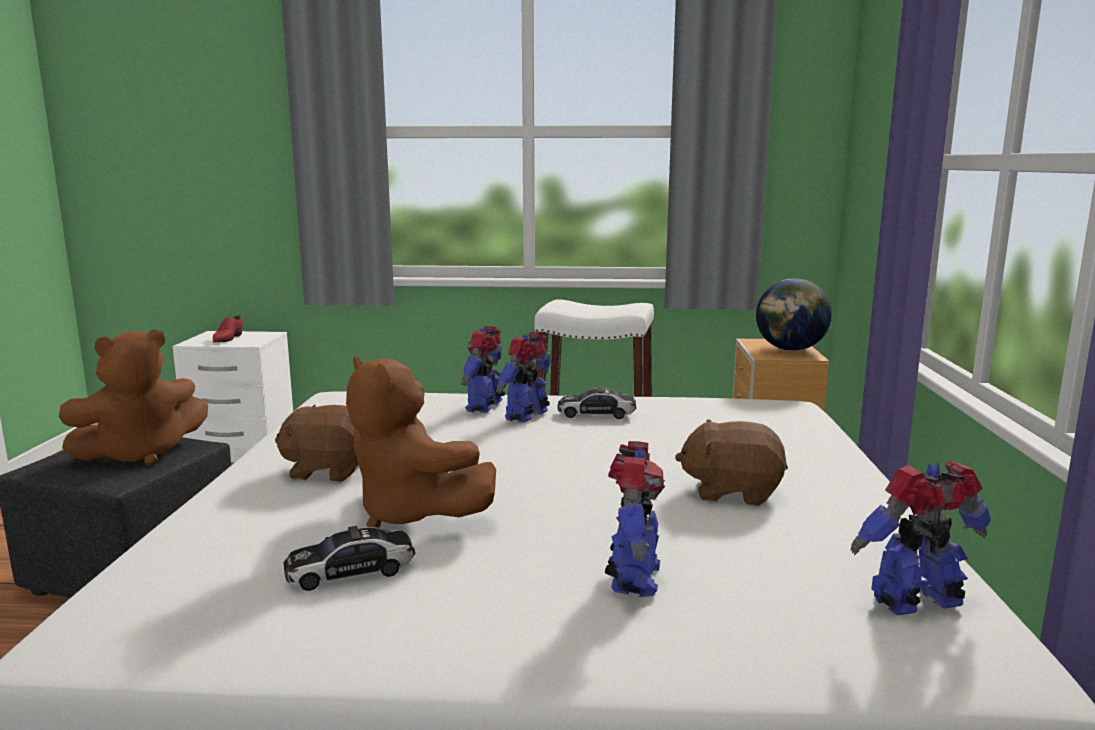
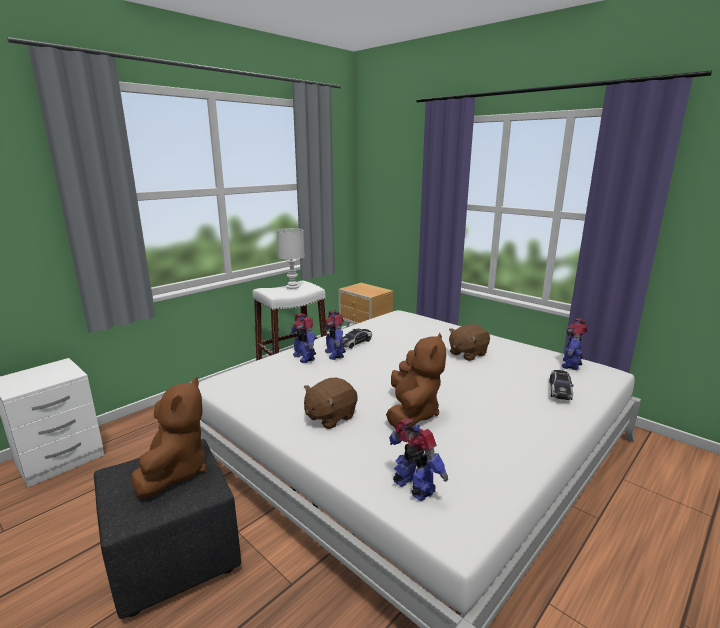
camera: 50 degrees left, 5 degrees up
red shoe [213,315,243,343] -> none
toy car [283,526,415,591] -> toy car moved to [549,370,574,400]
brown plush toy [346,356,496,528] -> brown plush toy turned 75 degrees counterclockwise [386,333,446,427]
toy robot [605,441,665,597] -> toy robot moved to [389,418,448,501]
globe [756,278,832,351] -> none
none -> white table lamp [276,228,305,289]

